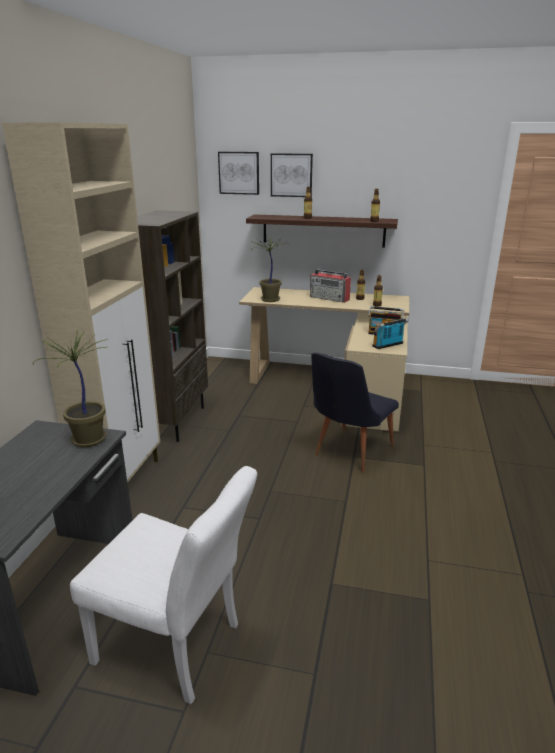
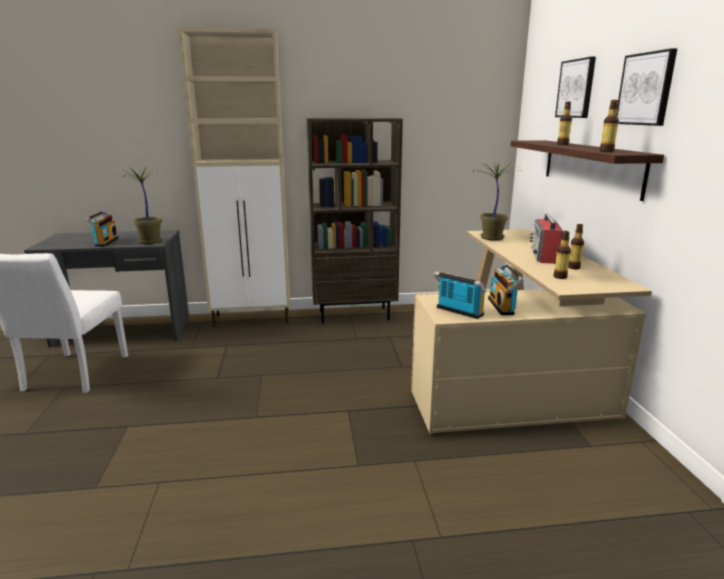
camera: 70 degrees right, 5 degrees down
picture [218,152,259,195] -> picture moved to [616,48,677,126]
black chair [311,353,399,473] -> none
none -> radio [86,211,119,247]

